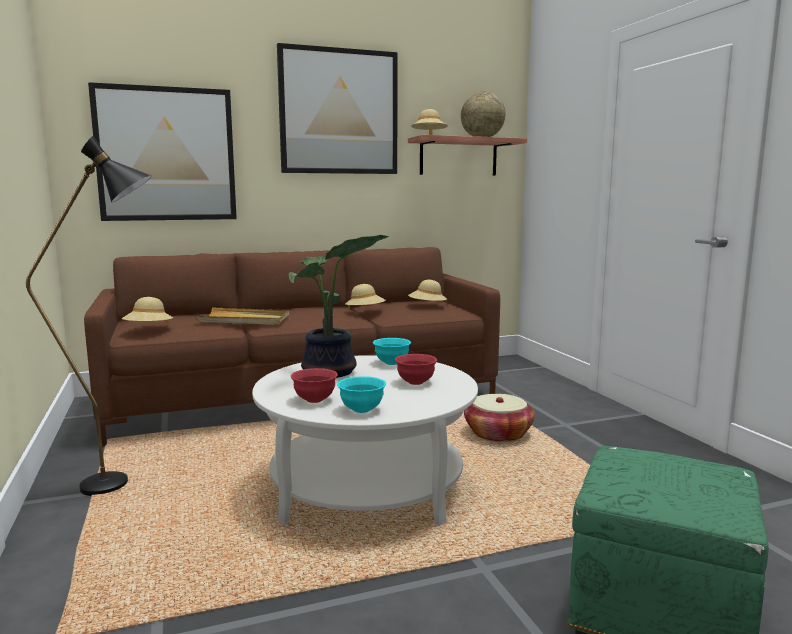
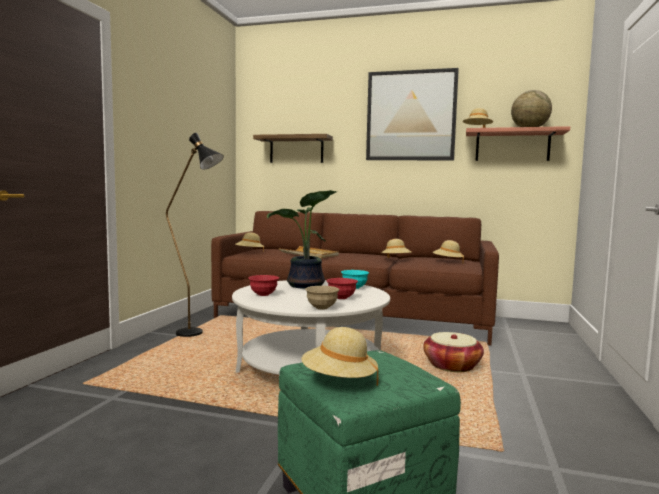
camera: 35 degrees right, 5 degrees down
picture [88,82,237,221] -> shelf [253,134,333,163]
turquoise bowl [337,376,386,413] -> none
none -> beige hat [302,327,378,386]
none -> beige bowl [305,286,340,310]

